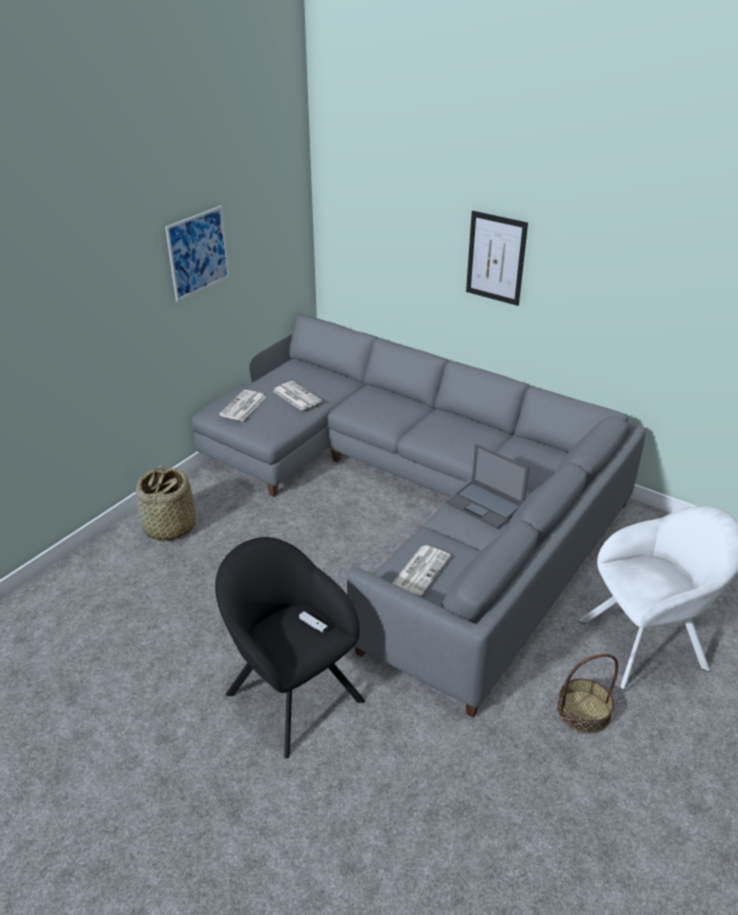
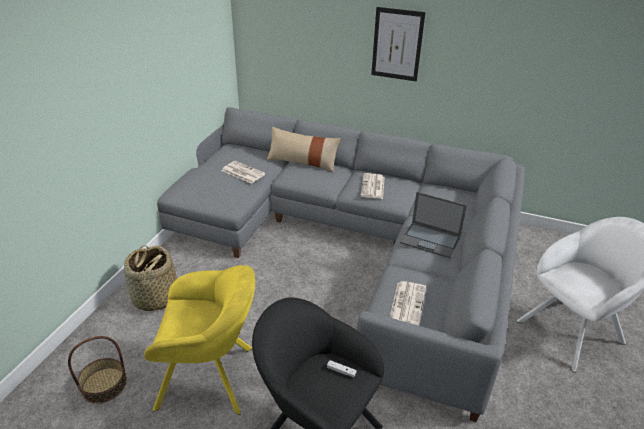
camera: 15 degrees left, 0 degrees up
picture [165,206,230,302] -> none
newspaper [219,390,266,421] -> newspaper moved to [360,173,385,199]
basket [557,654,618,734] -> basket moved to [68,336,127,404]
none -> yellow armchair [144,265,255,415]
none -> beige pillow [267,127,341,172]

